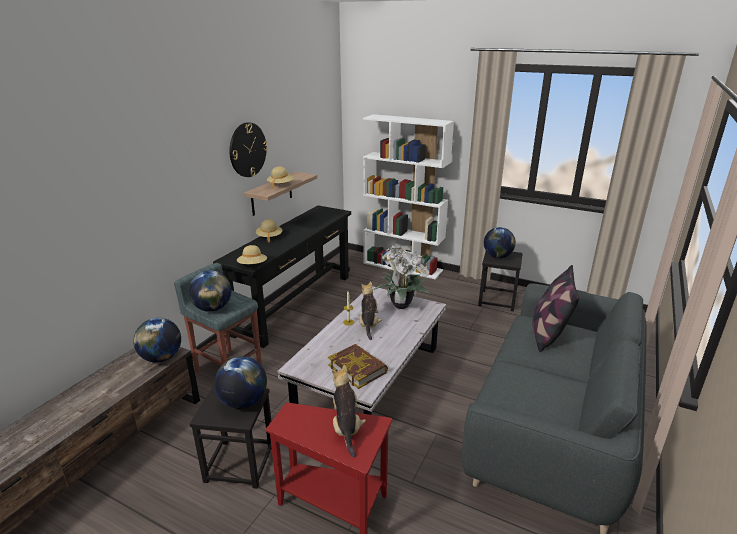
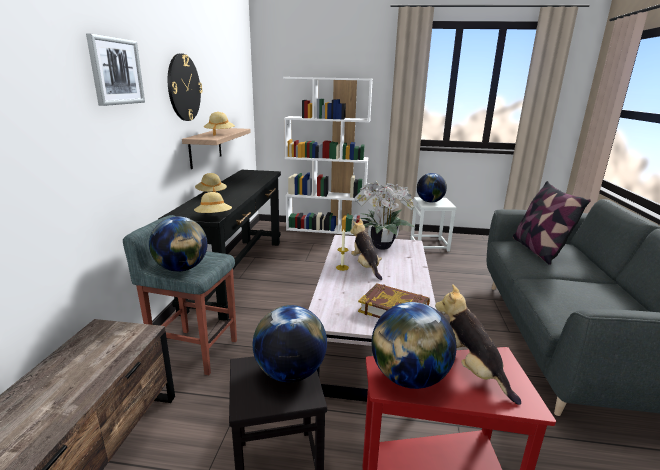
camera: 20 degrees left, 5 degrees down
globe [133,318,181,363] -> globe moved to [371,302,457,389]
black stool [478,252,523,312] -> white stool [410,197,457,252]
none -> picture [86,34,145,106]

